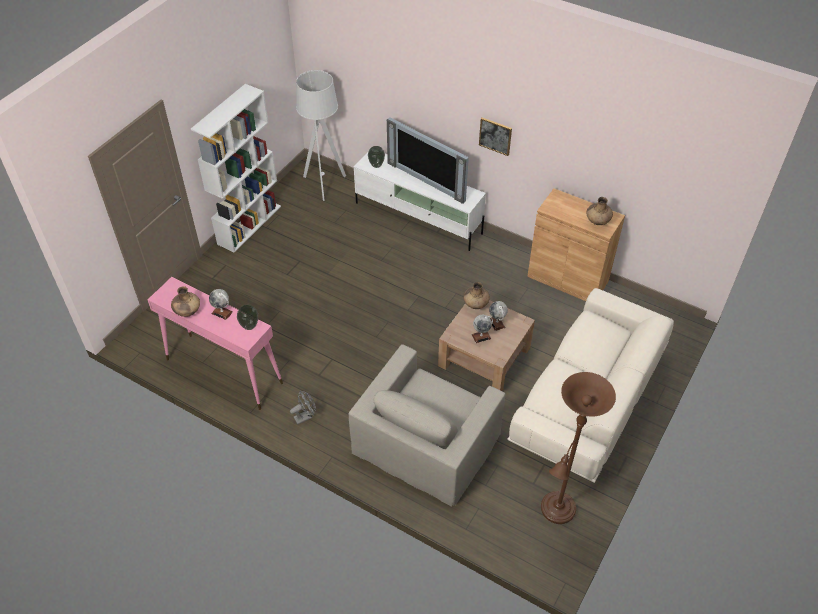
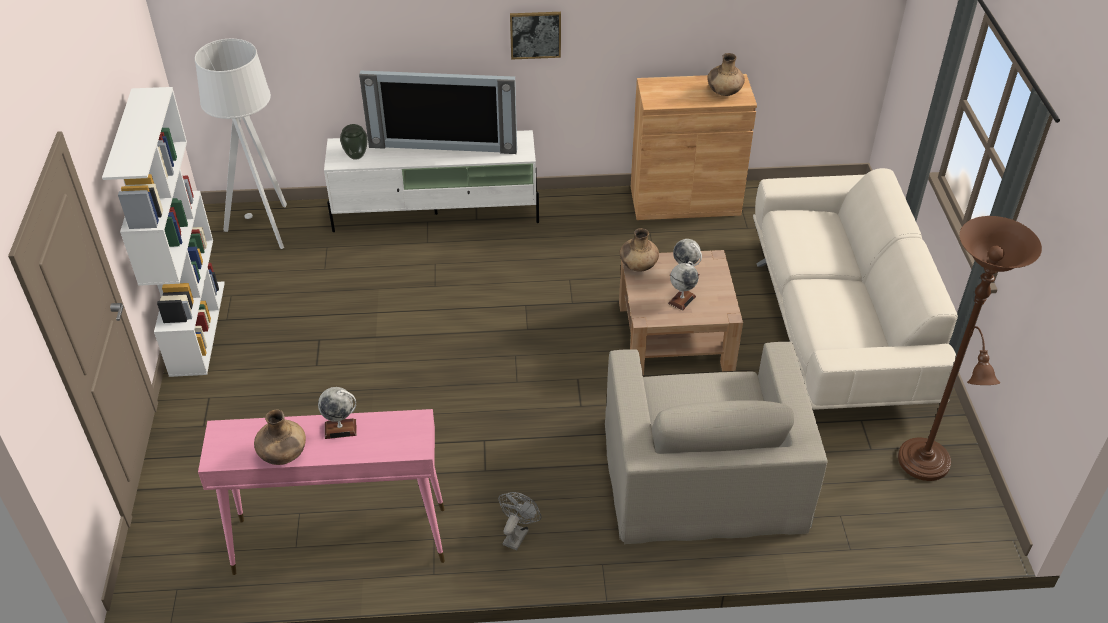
camera: 35 degrees left, 5 degrees down
vase [237,305,258,330] -> none

